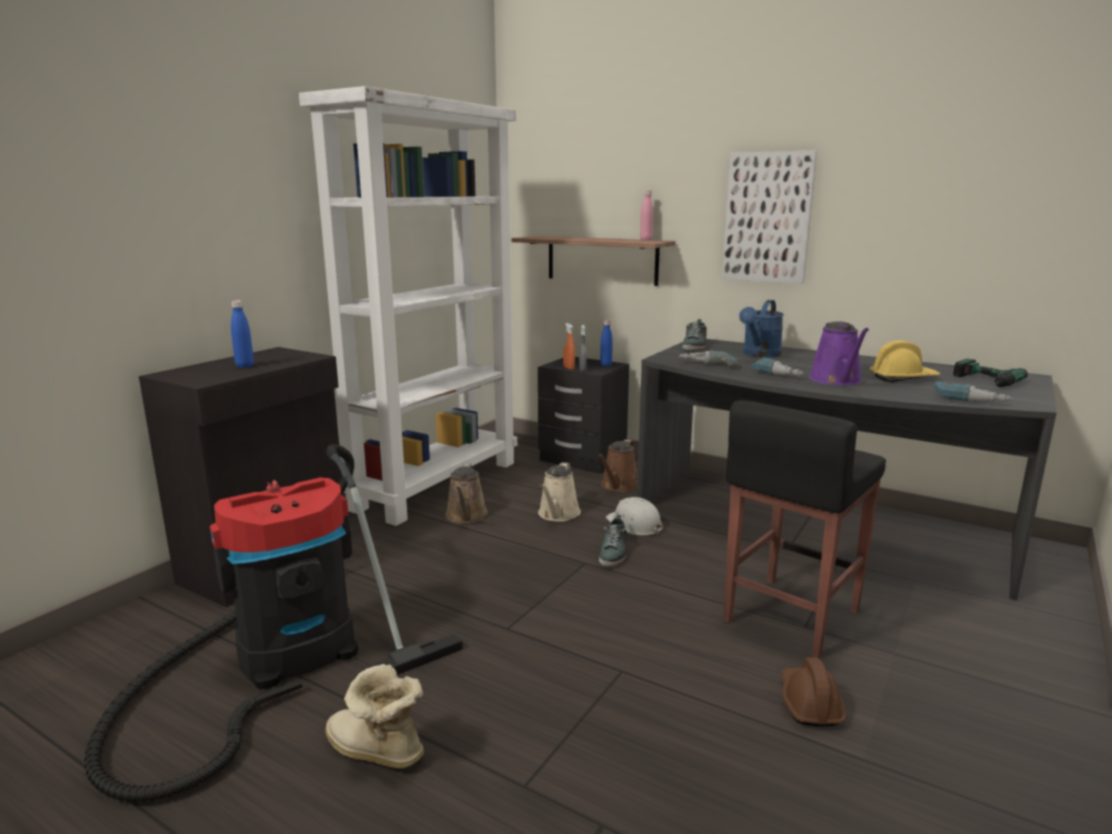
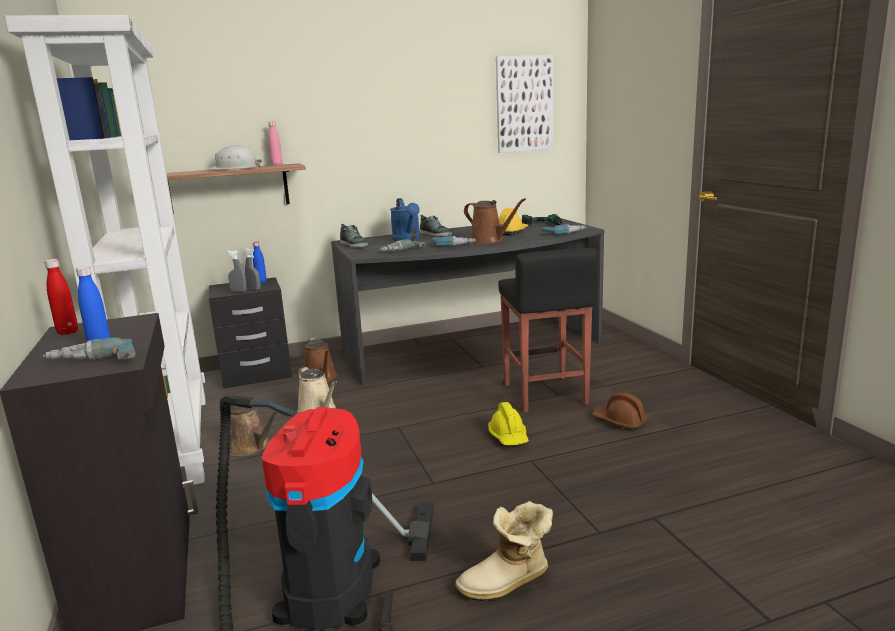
camera: 50 degrees left, 0 degrees up
orange spray bottle [563,323,575,370] -> grey spray bottle [226,250,247,292]
shoe [599,514,627,567] -> shoe moved to [420,215,452,237]
white hard hat [606,497,663,535] -> white hard hat moved to [207,145,262,170]
picture [722,150,817,284] -> picture moved to [496,55,554,153]
purple watering can [809,321,869,385] -> brown watering can [464,198,526,244]
none -> power drill [43,338,135,360]
none -> red bottle [45,259,78,335]
none -> yellow hard hat [488,402,529,445]

